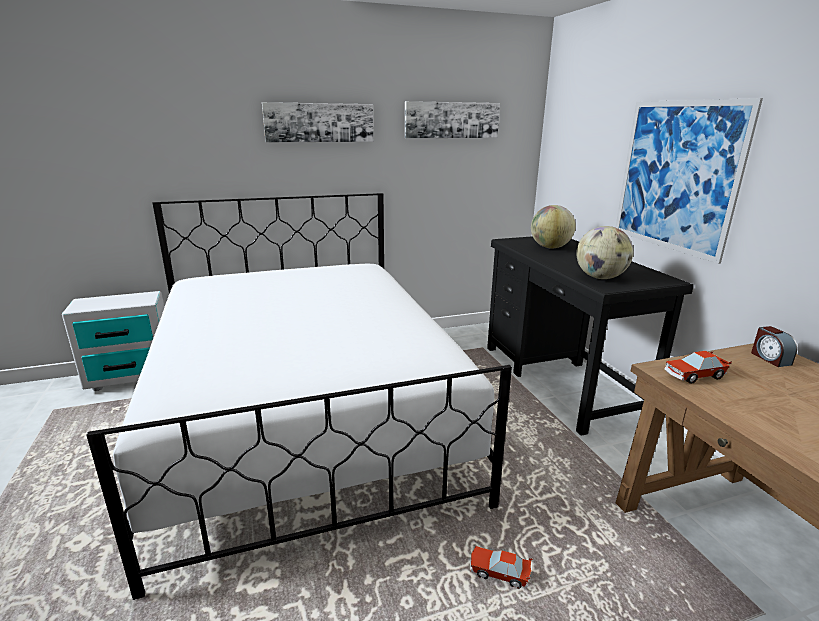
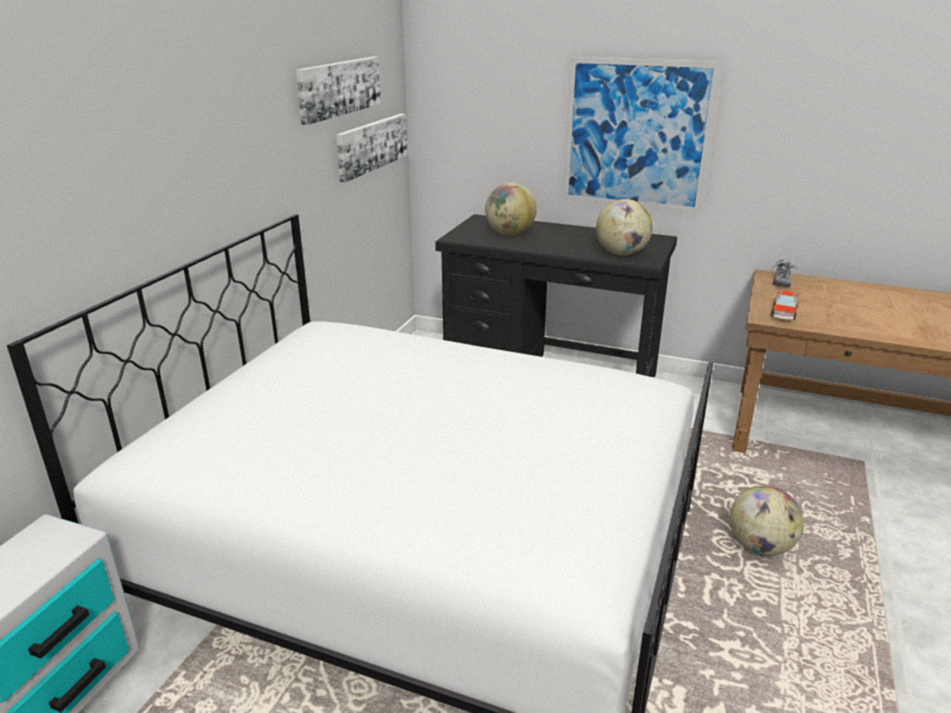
camera: 50 degrees left, 5 degrees up
picture [262,102,373,142] -> picture moved to [336,114,407,183]
toy car [470,546,532,589] -> globe [730,485,804,556]
alarm clock [751,326,798,367] -> shoe [771,260,797,287]

